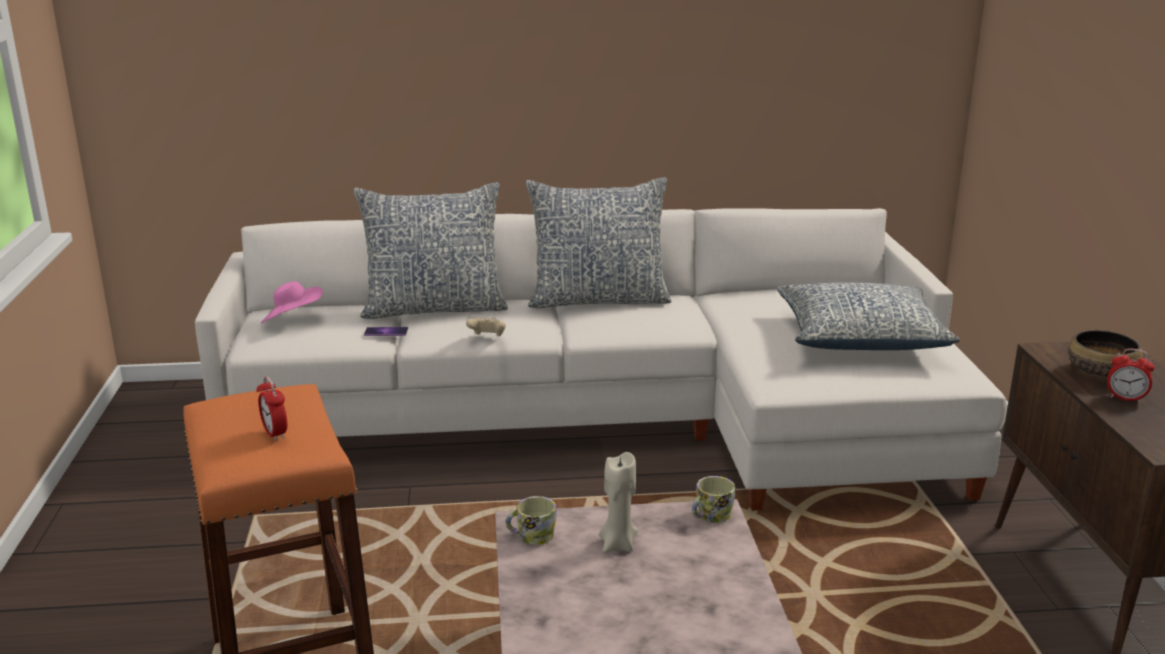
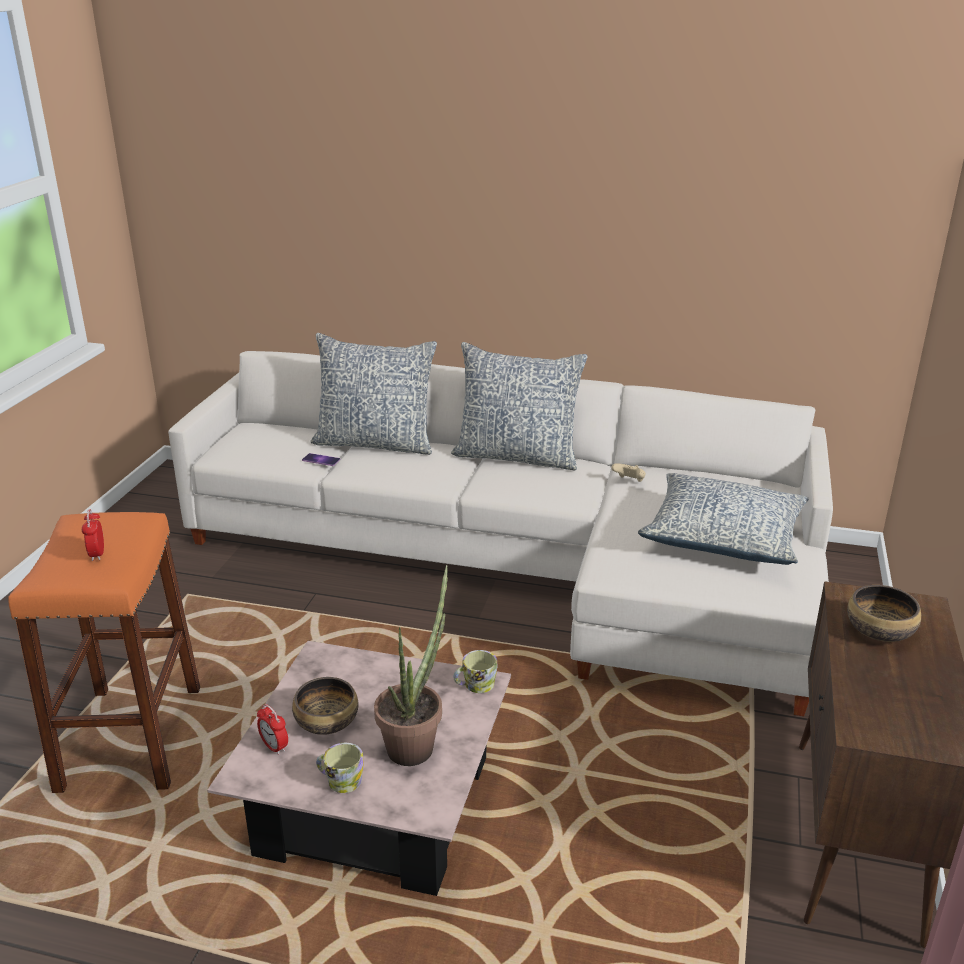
camera: 20 degrees right, 5 degrees up
pink hat [261,281,323,324] -> none
beige game controller [466,318,506,336] -> beige game controller moved to [611,463,646,482]
mug [505,496,557,545] -> mug moved to [316,743,364,793]
beige candle [599,452,638,553] -> none
alarm clock [1107,349,1155,403] -> alarm clock moved to [257,704,288,755]
none -> bowl [292,677,359,735]
none -> potted plant [374,565,448,766]

